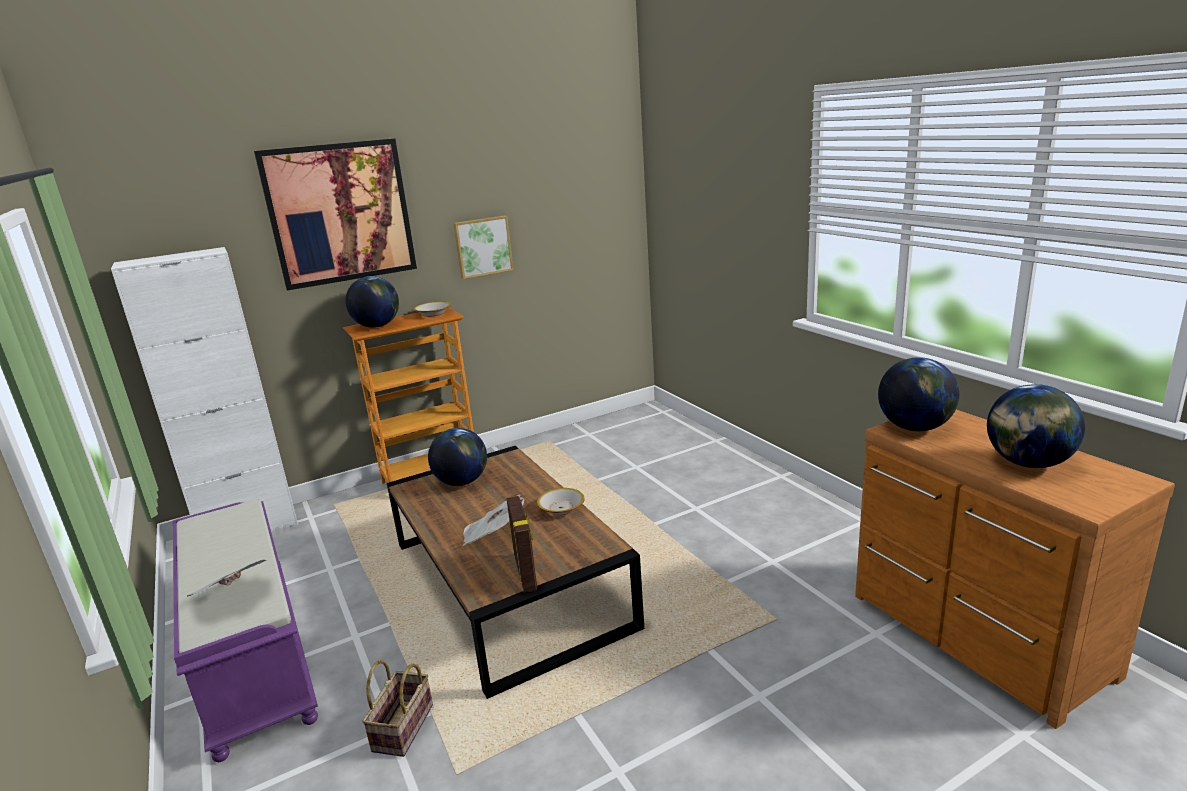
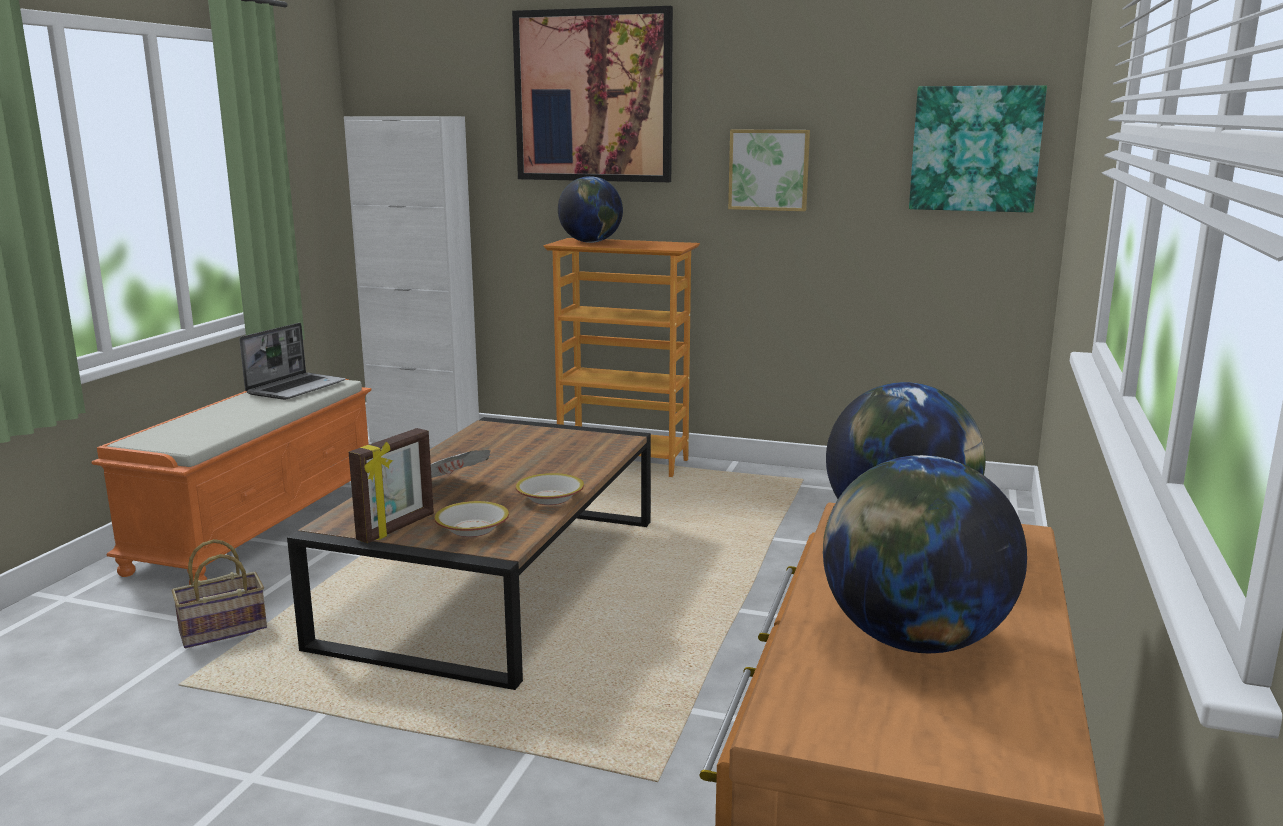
camera: 45 degrees right, 5 degrees down
purple bench [173,499,318,762] -> orange bench [91,379,372,585]
newspaper [187,560,266,597] -> none
bowl [413,301,451,317] -> bowl moved to [434,501,509,537]
globe [428,428,487,486] -> none
none -> laptop [239,323,345,400]
none -> picture [909,85,1047,213]

